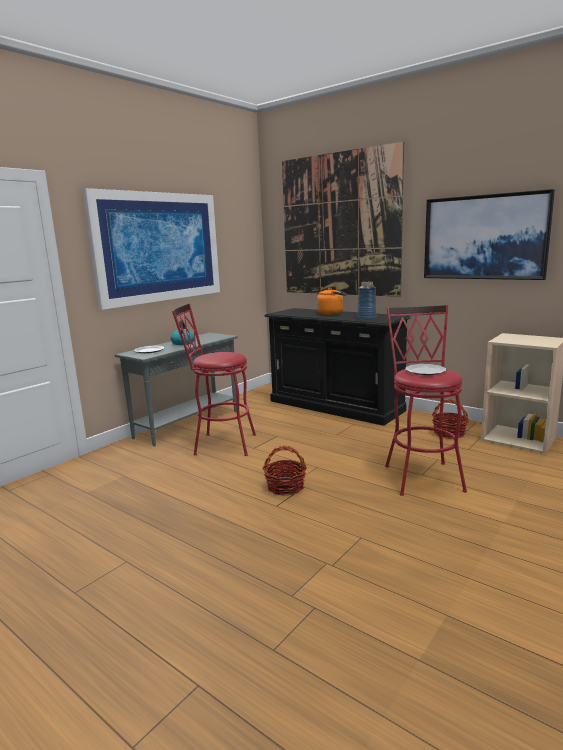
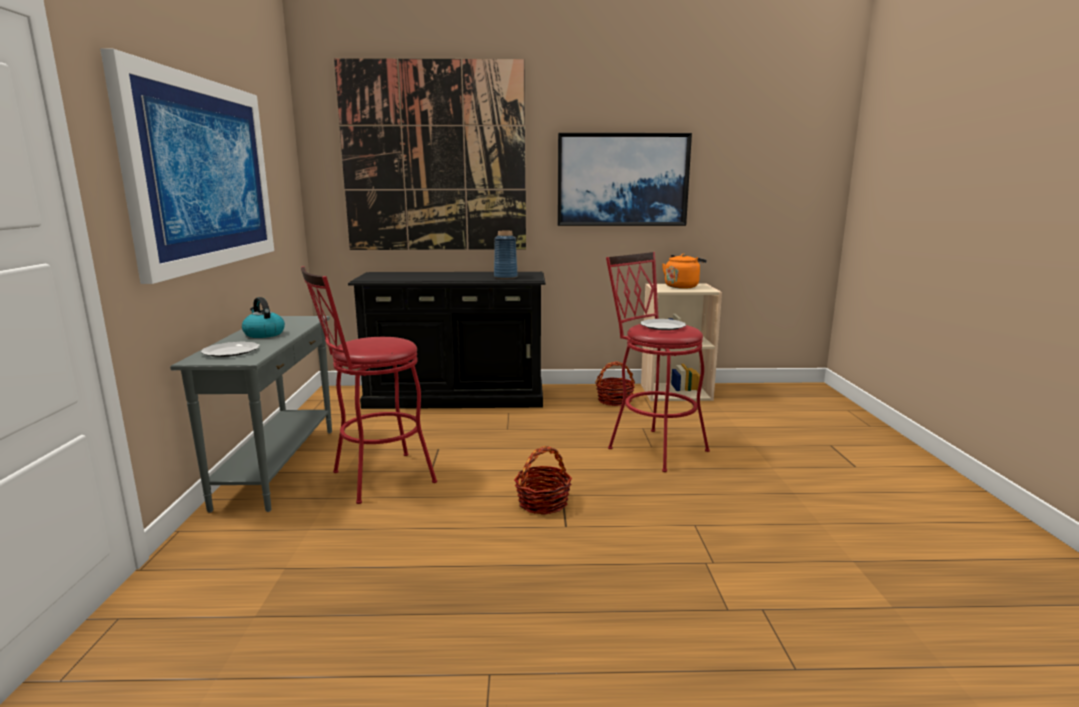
camera: 40 degrees left, 0 degrees up
orange kettle [317,288,346,315] -> orange kettle moved to [662,254,707,289]

